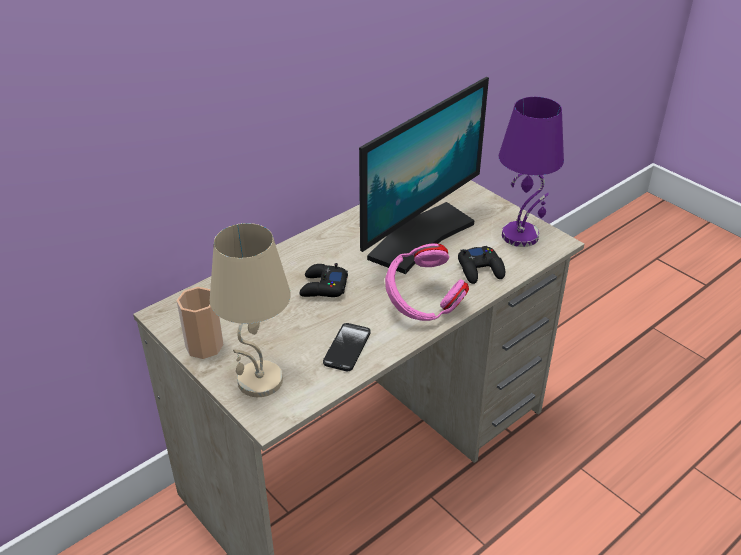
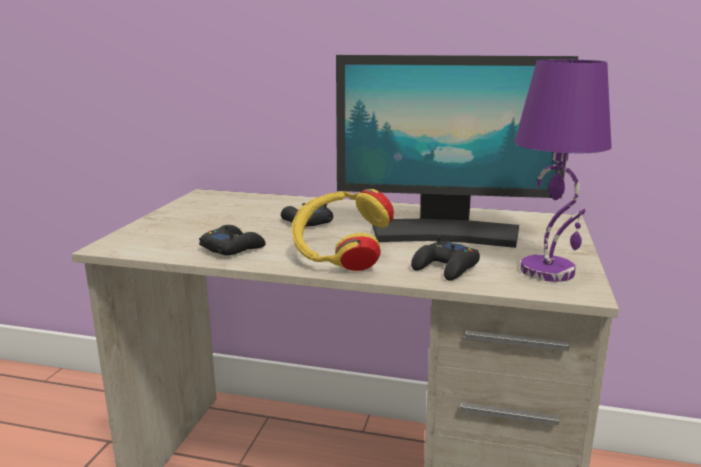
camera: 55 degrees right, 20 degrees down
cup [177,287,224,359] -> none
beige table lamp [209,223,291,397] -> none
phone [323,323,371,371] -> black game controller [199,225,266,256]
pink headphones [385,243,469,321] -> yellow headphones [291,189,394,271]

